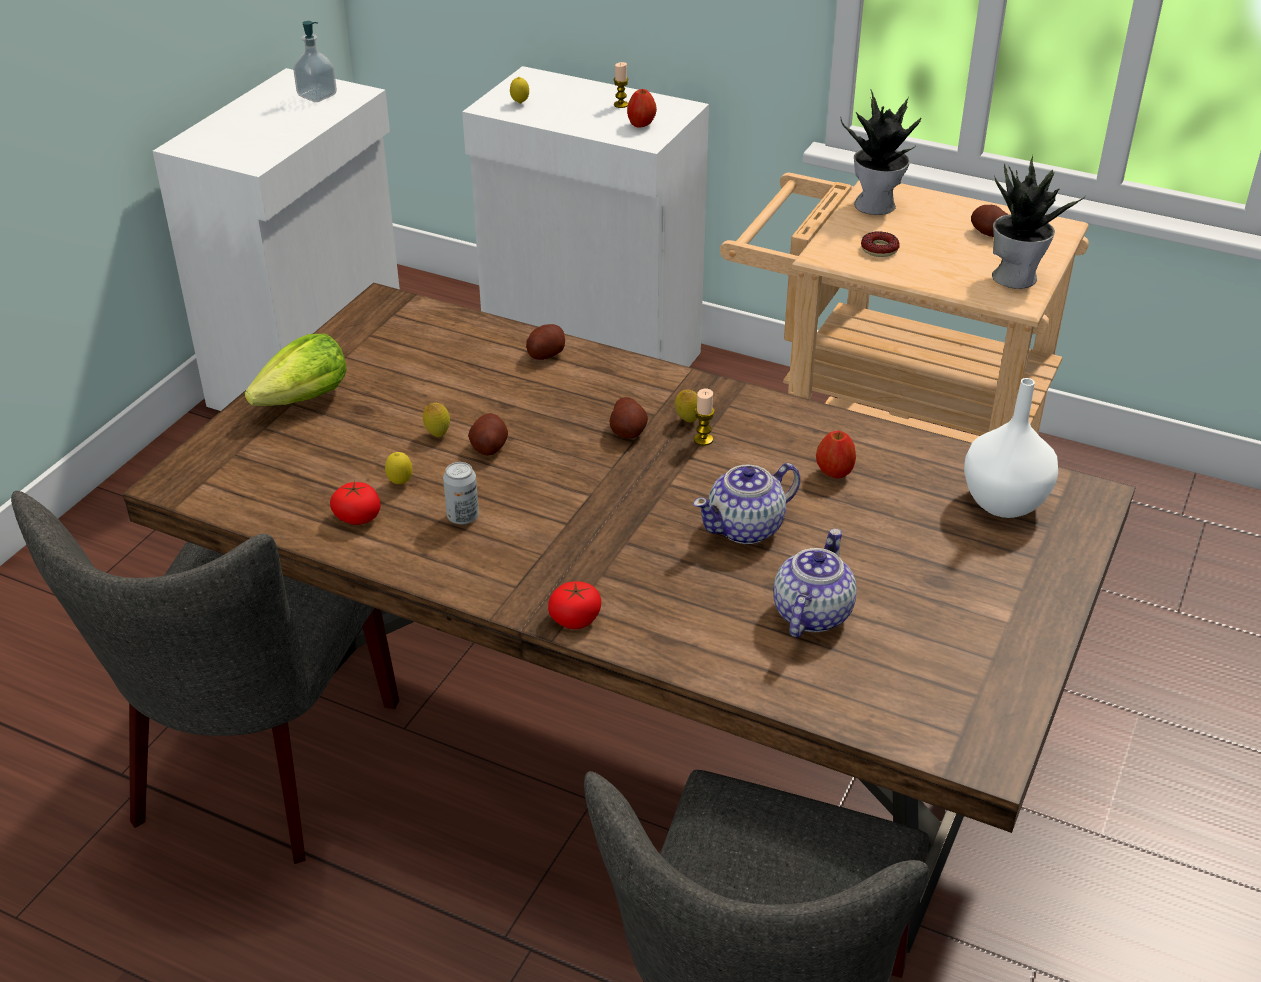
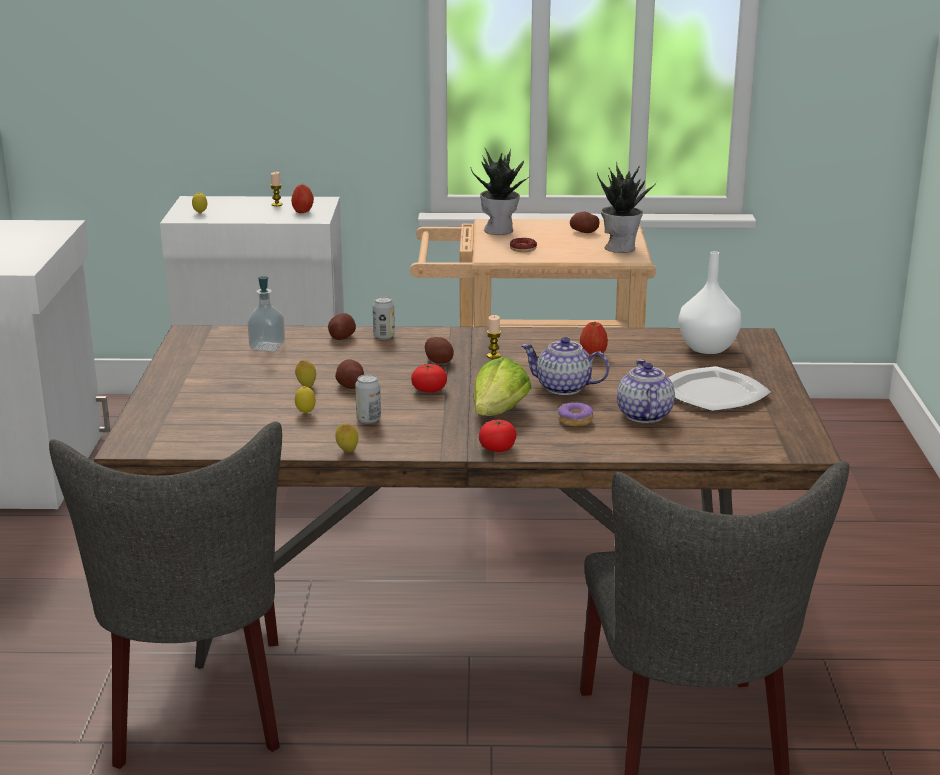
camera: 25 degrees left, 15 degrees down
lettuce [245,334,347,406] -> lettuce moved to [473,357,532,416]
soap dispenser [293,21,337,102] -> soap dispenser moved to [248,276,285,352]
tomato [330,481,381,525] -> tomato moved to [411,364,447,393]
lemon [675,390,697,423] -> lemon moved to [335,424,359,453]
teapot [693,463,800,544] -> teapot turned 75 degrees clockwise [521,337,610,395]
none -> can [373,297,395,340]
none -> donut [558,402,593,427]
none -> plate [668,366,771,411]

